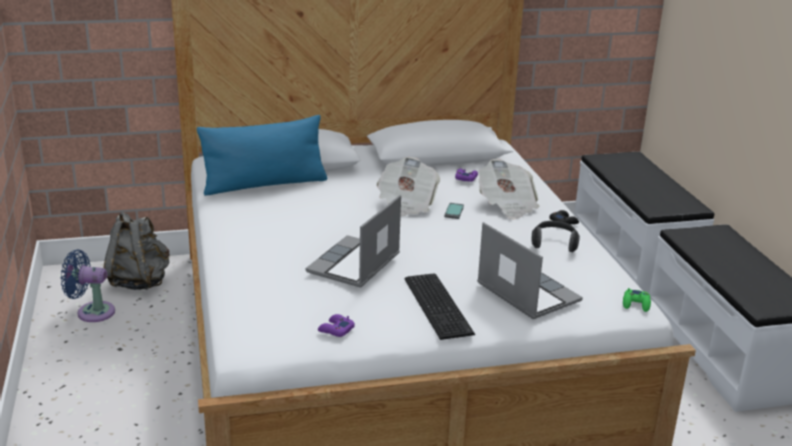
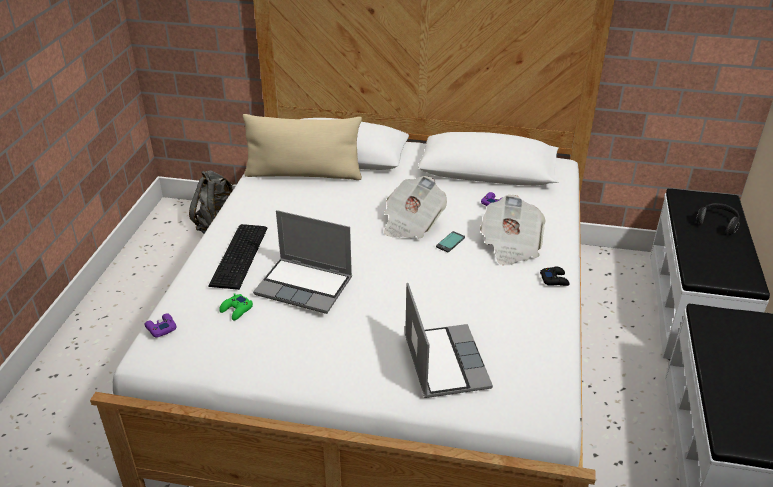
camera: 25 degrees right, 10 degrees up
blue fan [61,250,115,322] -> none
blue pillow [197,115,327,196] -> beige pillow [243,114,362,180]
laptop [306,195,401,288] -> laptop turned 120 degrees counterclockwise [253,210,352,314]
purple game controller [318,314,355,337] -> purple game controller moved to [144,313,176,337]
keyboard [404,273,475,340] -> keyboard moved to [208,224,268,290]
headphones [532,221,580,252] -> headphones moved to [696,203,740,235]
green game controller [623,288,651,312] -> green game controller moved to [219,293,253,321]

